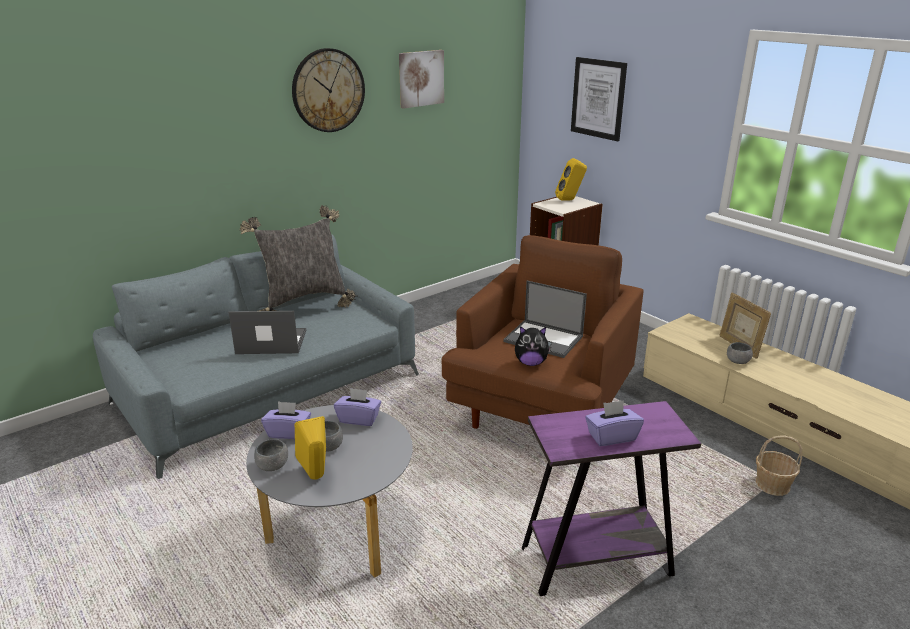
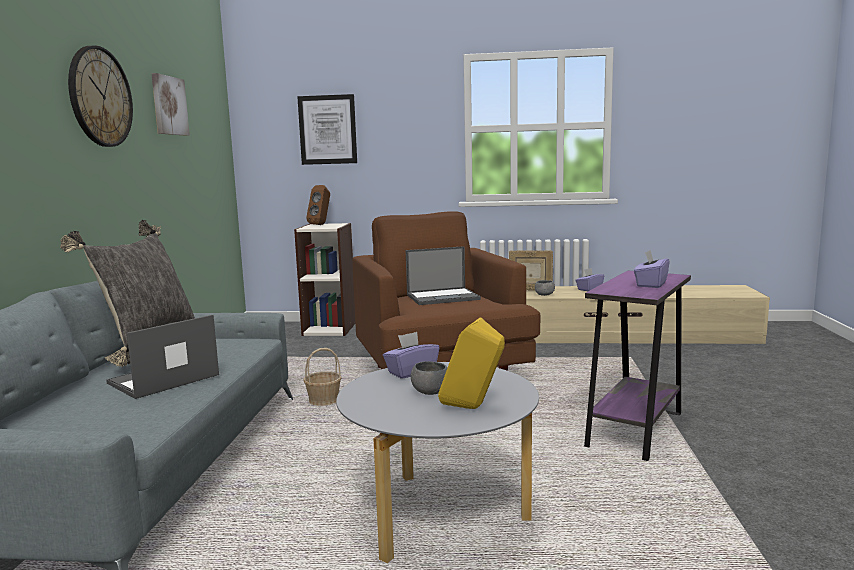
camera: 45 degrees left, 15 degrees down
grey bowl [254,439,288,471] -> none
purple tissue box [261,401,311,439] -> purple tissue box moved to [575,268,604,291]
plush toy [515,326,551,366] -> none
yellow speaker [555,158,587,201] -> brown speaker [306,185,330,225]
basket [756,435,802,496] -> basket moved to [303,348,342,406]

